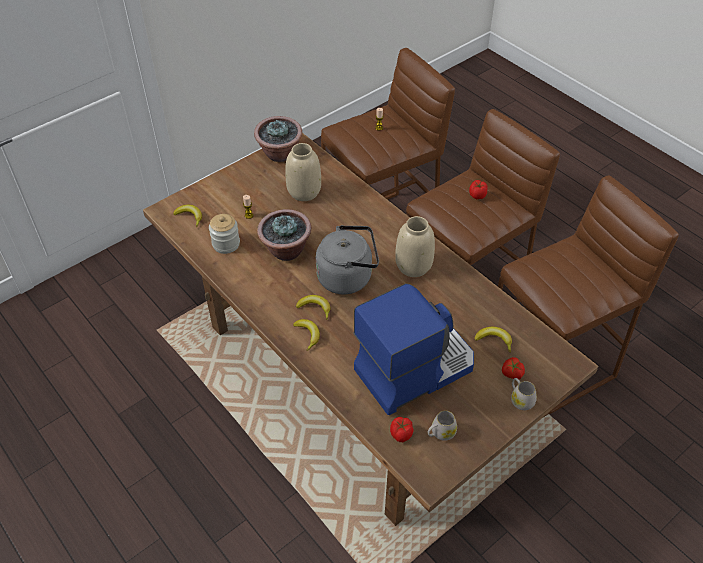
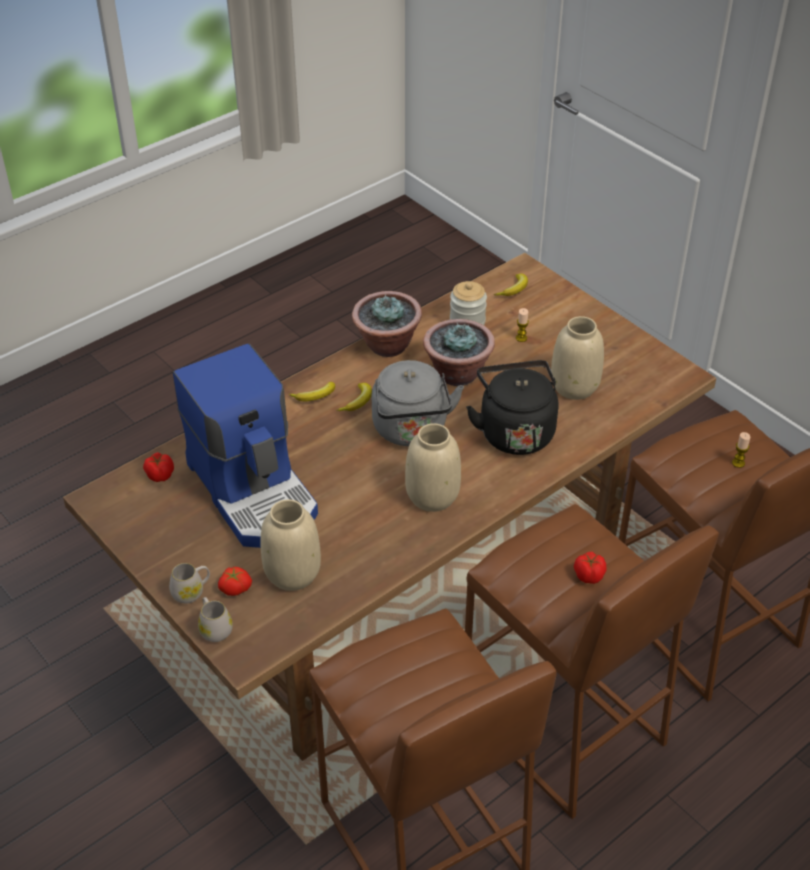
camera: 90 degrees right, 5 degrees down
potted plant [254,116,302,162] -> potted plant moved to [352,291,422,357]
white mug [428,411,457,441] -> white mug moved to [198,597,233,642]
banana [474,327,512,353] -> beige vase [260,499,321,591]
none -> black kettle [466,360,558,455]

